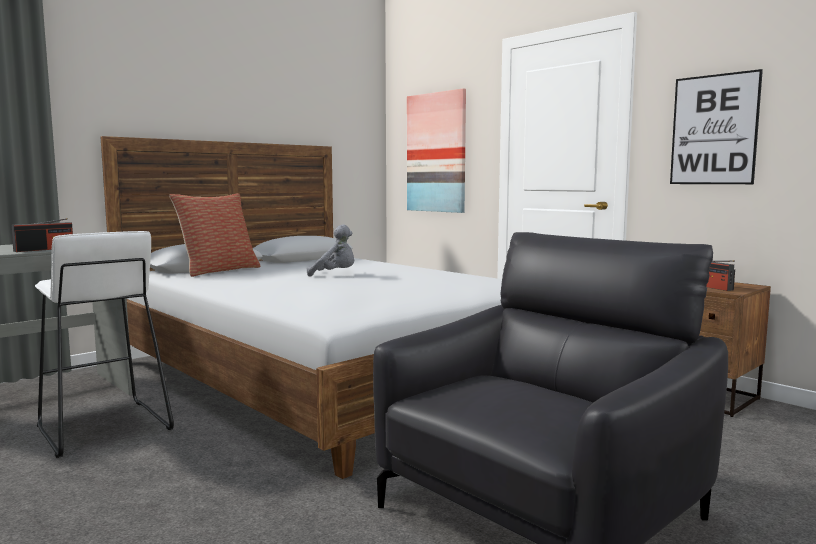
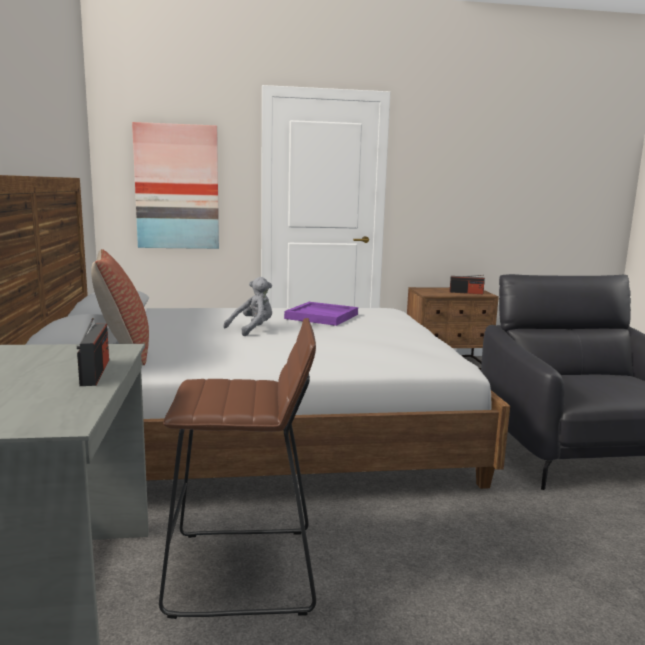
camera: 55 degrees left, 5 degrees up
white stool [35,231,174,458] -> brown stool [159,318,316,619]
picture [670,69,763,184] -> none
none -> purple tray [284,302,358,326]

